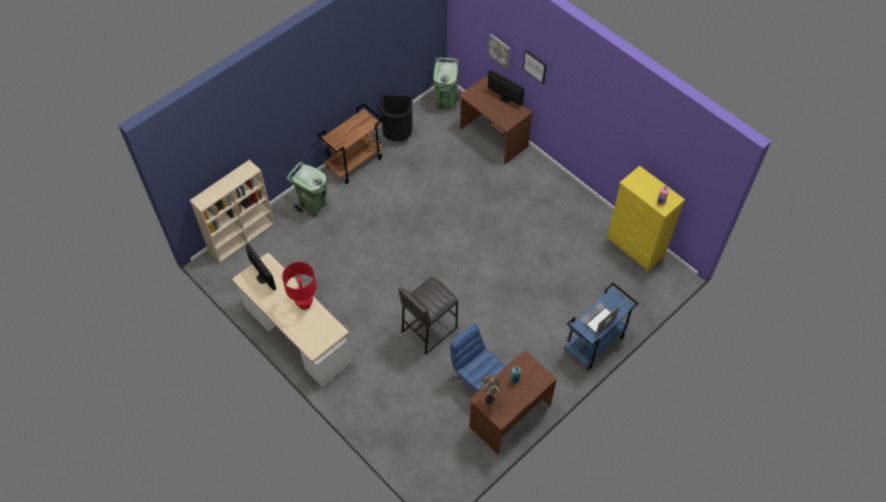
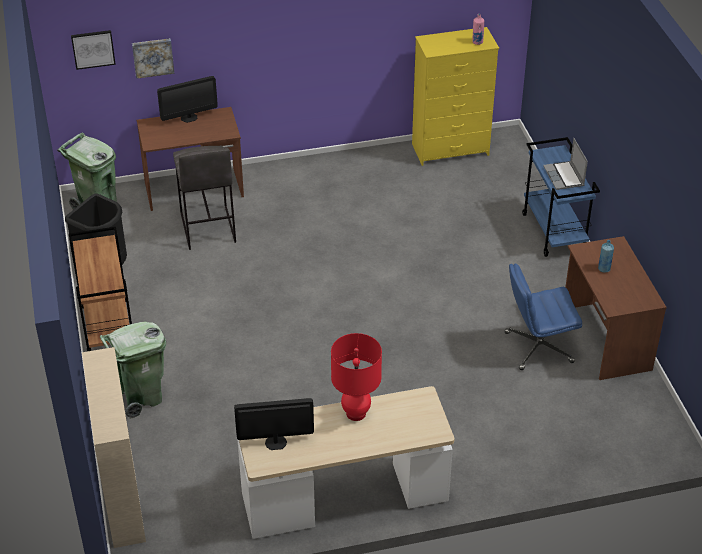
camera: 60 degrees left, 15 degrees down
grey stool [398,276,458,355] -> grey stool moved to [173,145,236,250]
table lamp [481,375,502,404] -> none
picture [523,50,547,84] -> picture moved to [71,30,116,70]

